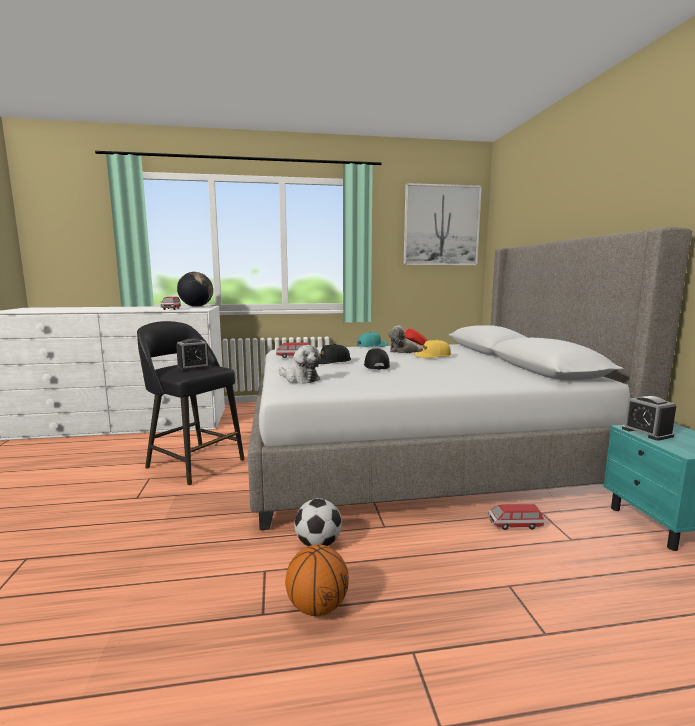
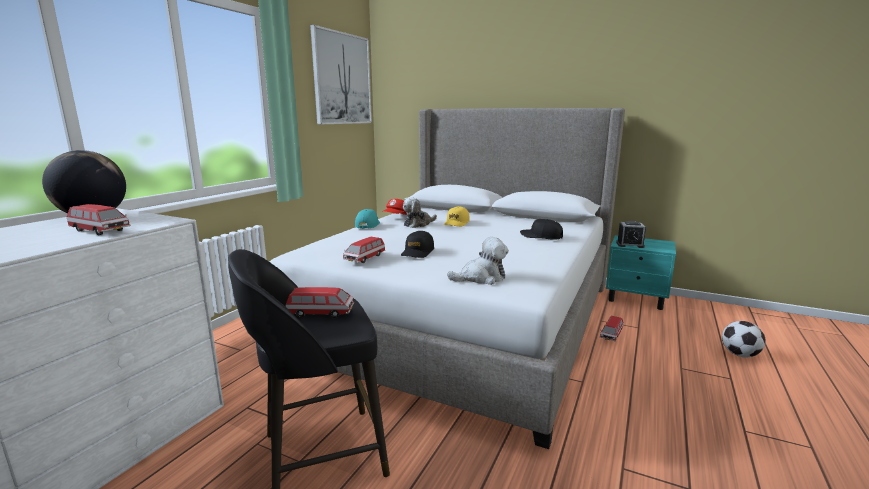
camera: 55 degrees left, 5 degrees up
alarm clock [176,339,211,371] -> toy car [286,287,354,318]
basketball [285,545,349,616] -> none
football [294,498,342,546] -> football moved to [722,321,765,357]
black cap [364,349,390,370] -> black cap moved to [520,219,563,240]

